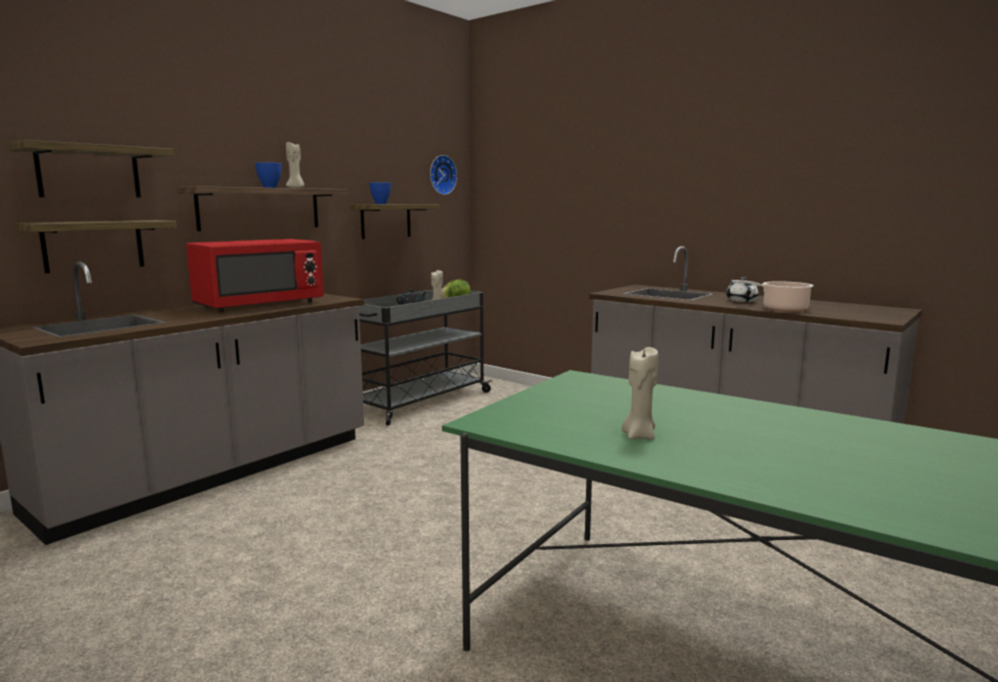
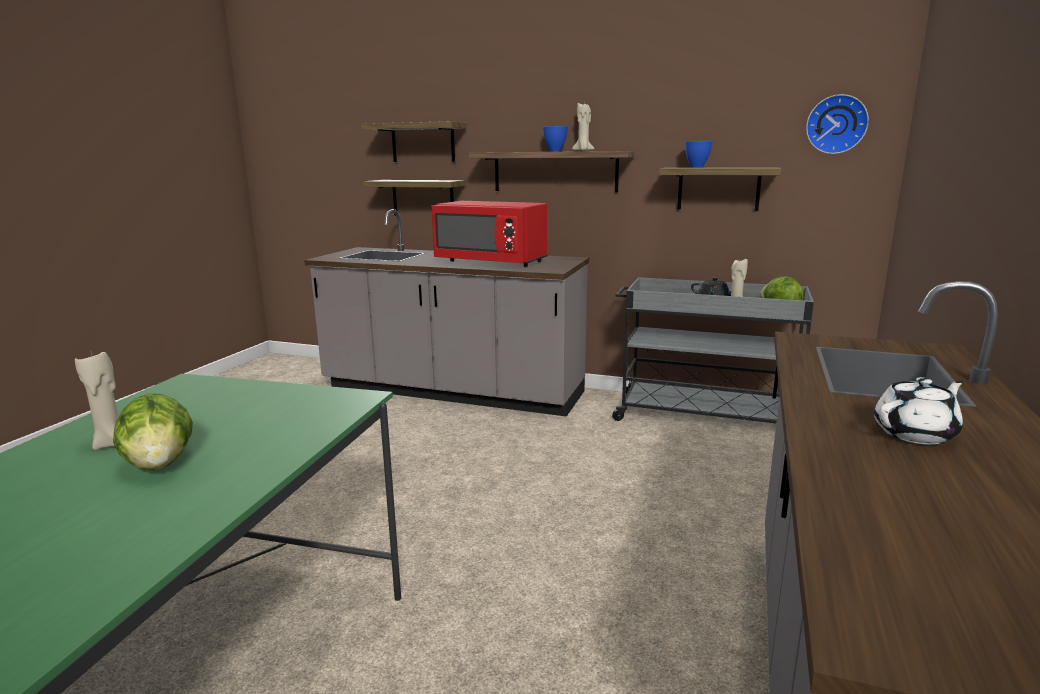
camera: 70 degrees right, 5 degrees up
cooking pot [732,280,814,312] -> none
none -> lettuce [113,393,193,470]

